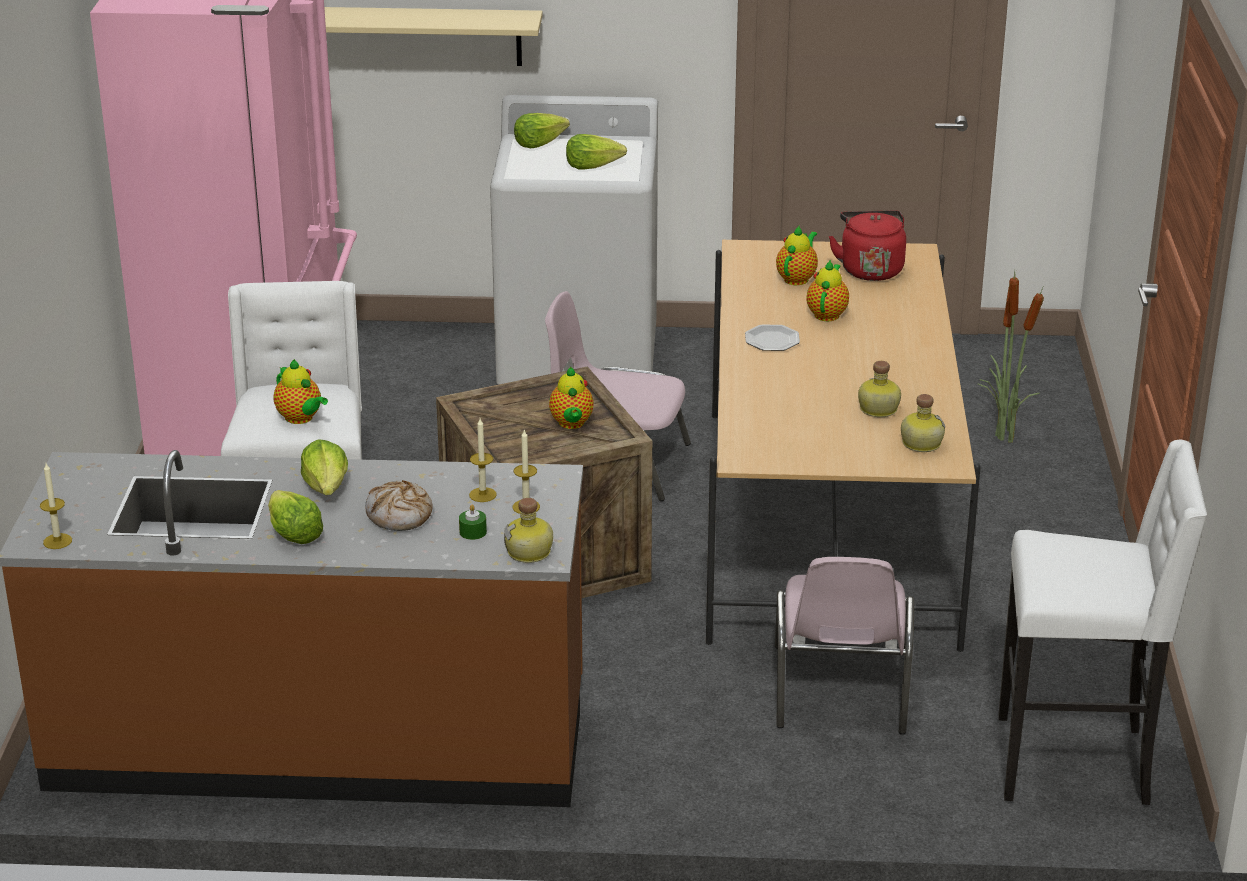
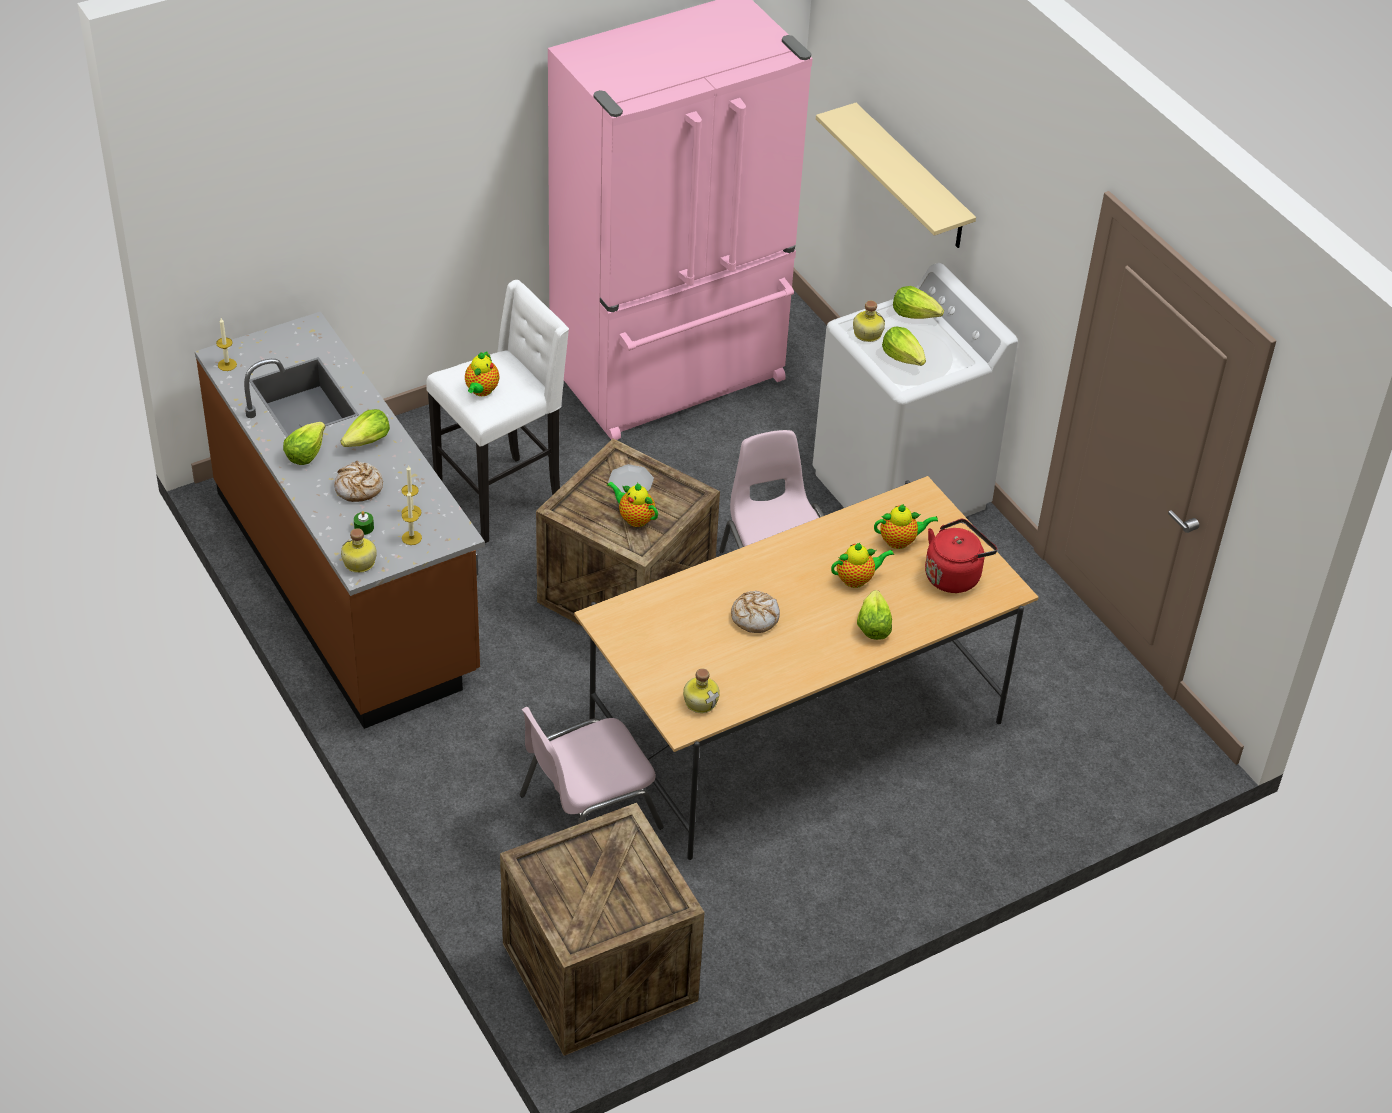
camera: 55 degrees right, 15 degrees up
teapot [549,367,594,429] -> teapot turned 75 degrees clockwise [607,481,658,527]
plate [745,325,800,351] -> plate moved to [608,464,654,493]
bottle [858,361,901,417] -> bottle moved to [853,301,885,342]
potted plant [978,268,1044,443] -> none
white stool [998,440,1207,805] -> crate [500,803,705,1056]
none -> bread [731,591,780,633]
none -> lettuce [857,590,892,640]

